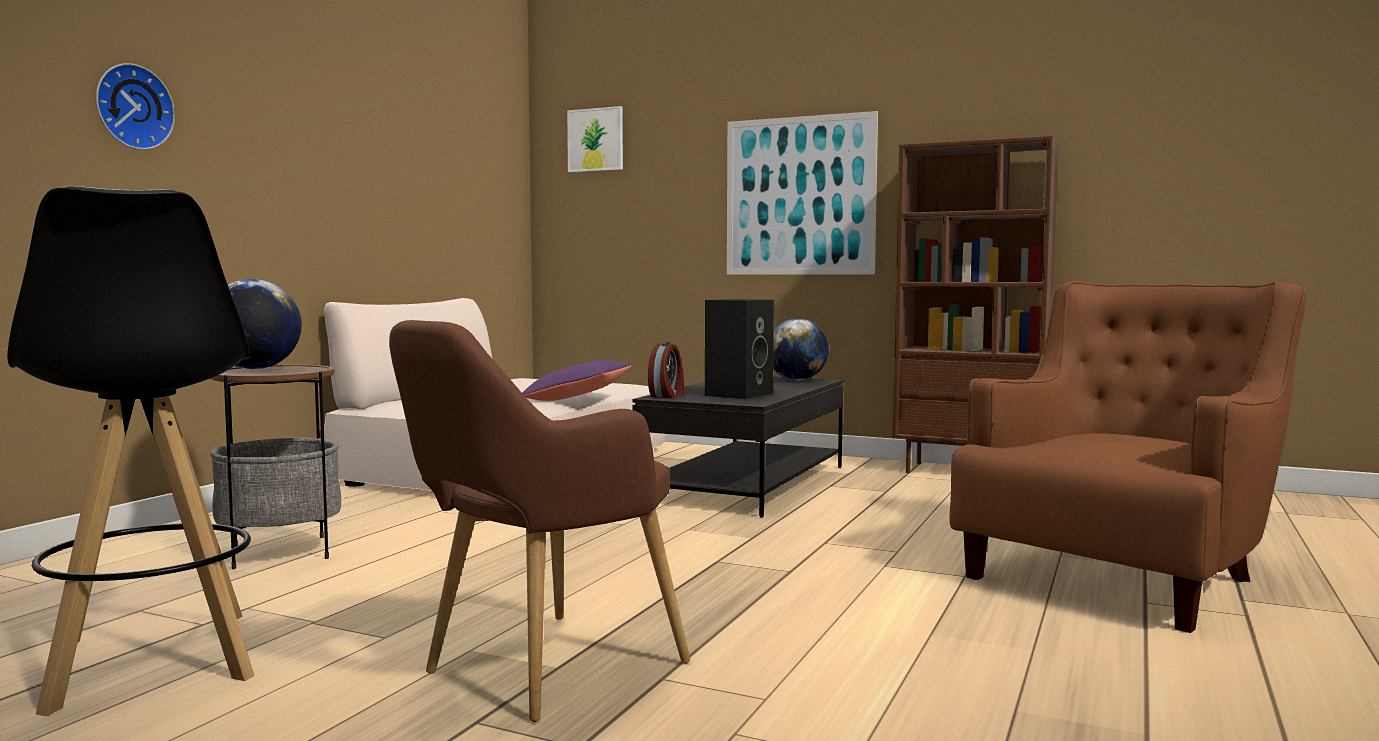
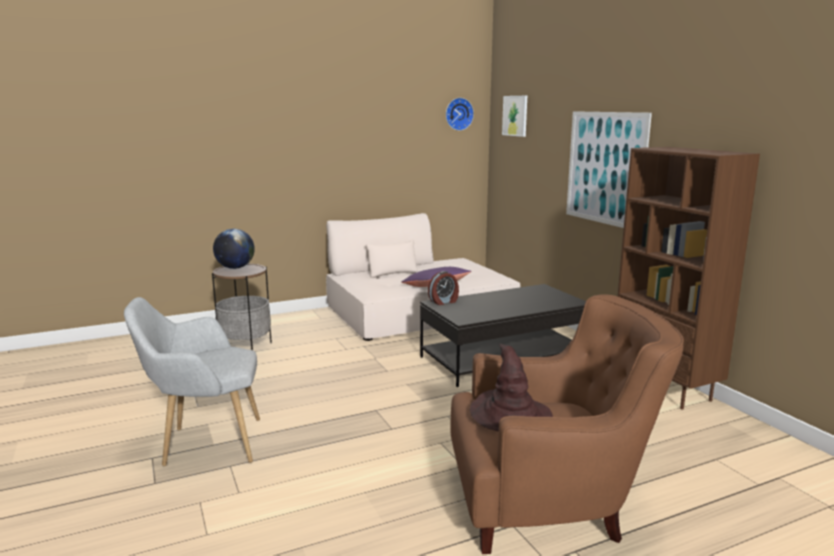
camera: 40 degrees right, 10 degrees up
black stool [7,186,254,716] -> none
wall clock [96,63,175,150] -> wall clock moved to [446,98,474,131]
brown armchair [389,320,690,722] -> grey armchair [124,297,260,466]
black speaker [705,299,774,399] -> none
globe [773,318,829,381] -> none
none -> brown hat [470,344,553,431]

